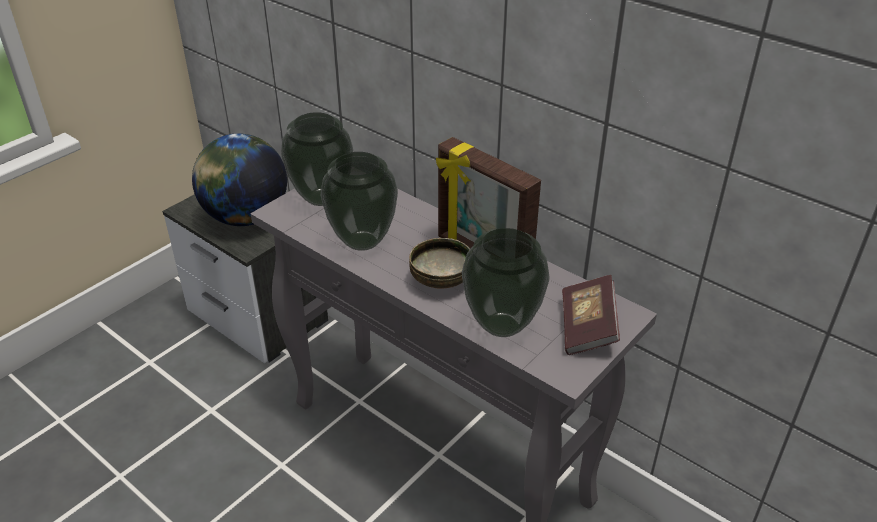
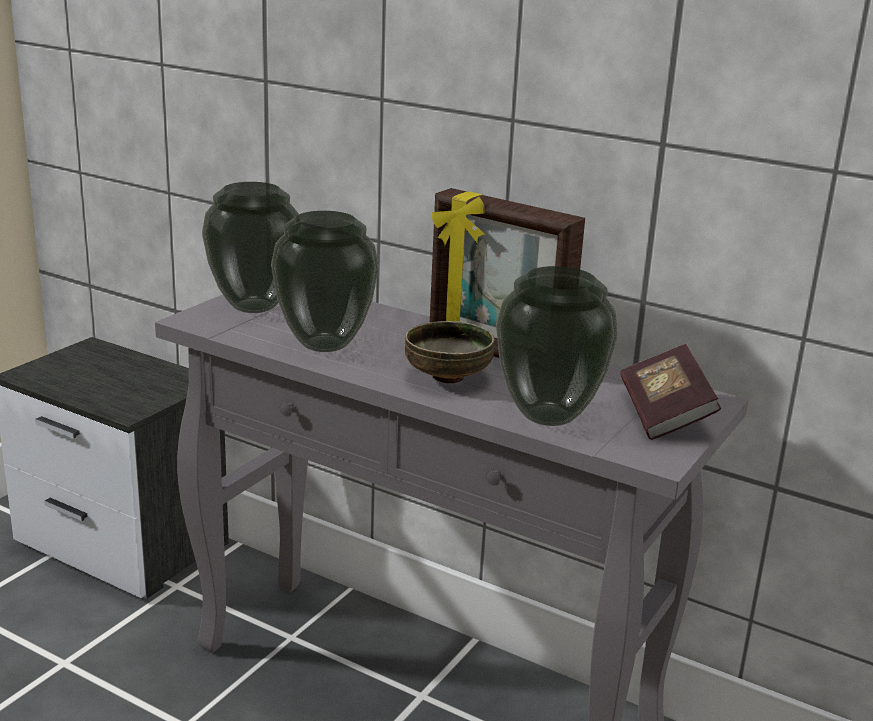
camera: 10 degrees left, 15 degrees down
globe [192,134,287,226] -> none

